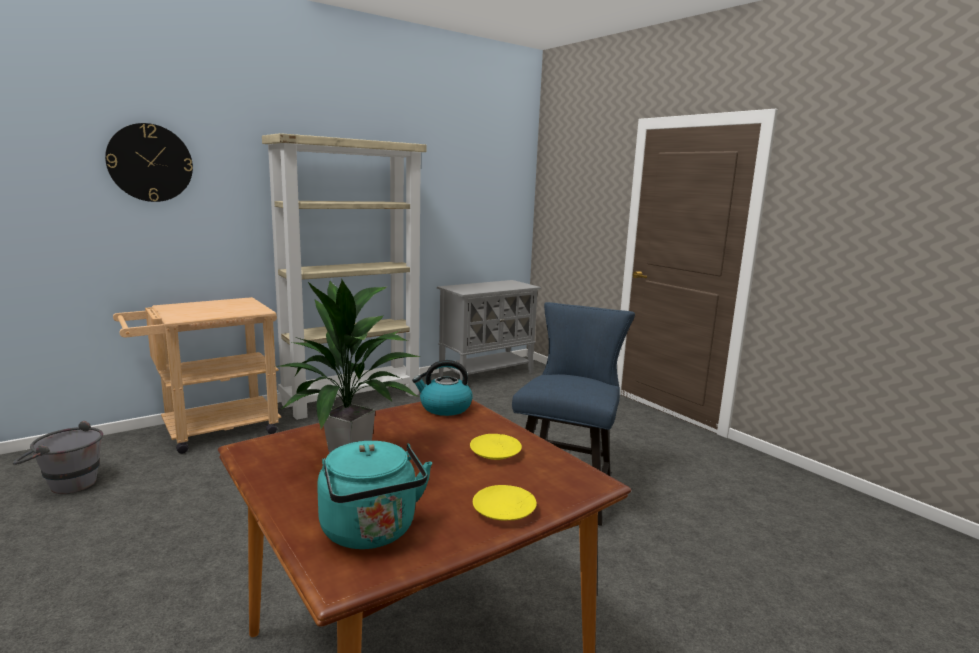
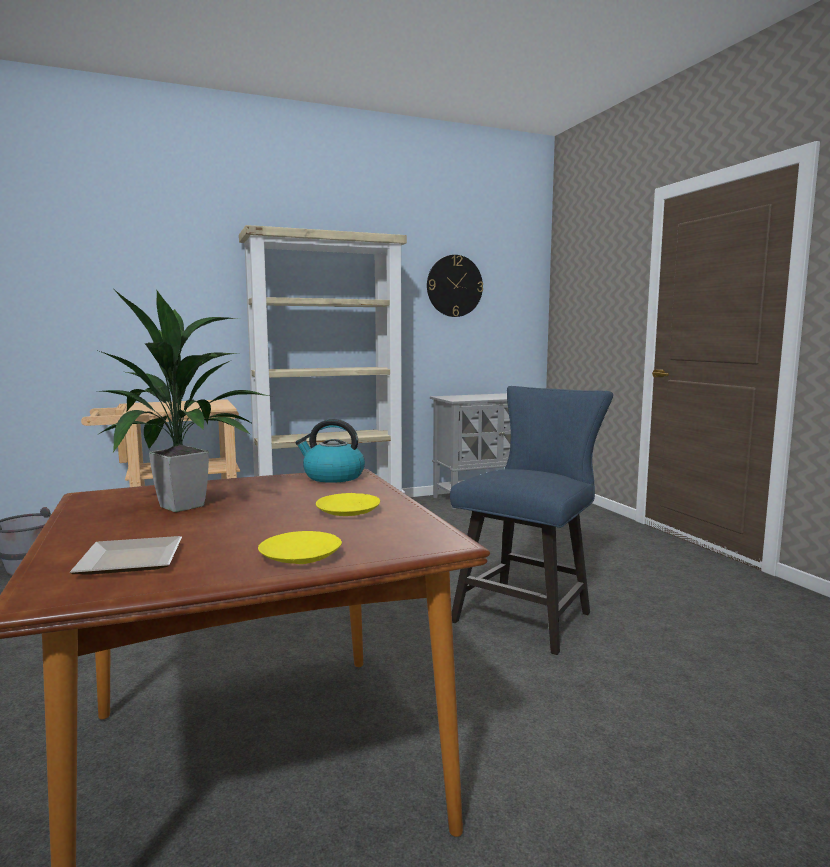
camera: 15 degrees right, 5 degrees down
wall clock [105,123,193,202] -> wall clock moved to [427,255,483,317]
turquoise kettle [317,441,432,549] -> plate [70,536,182,575]

